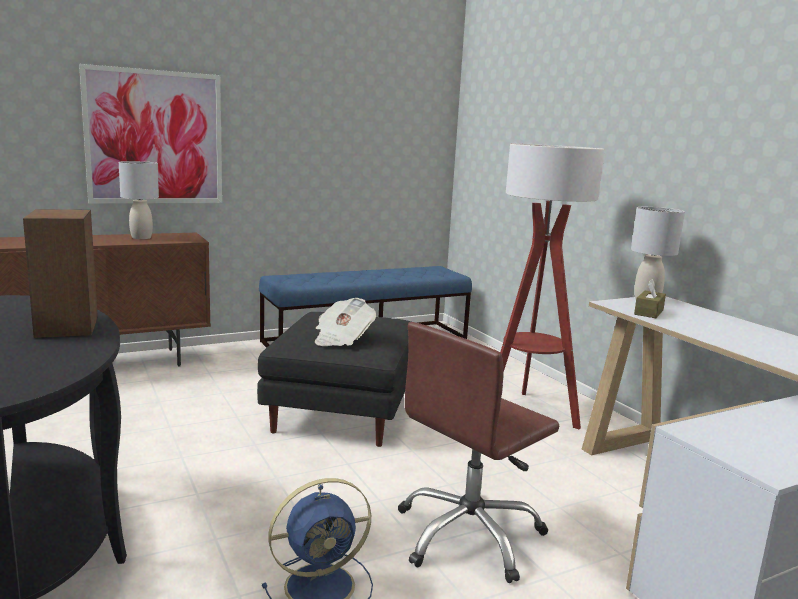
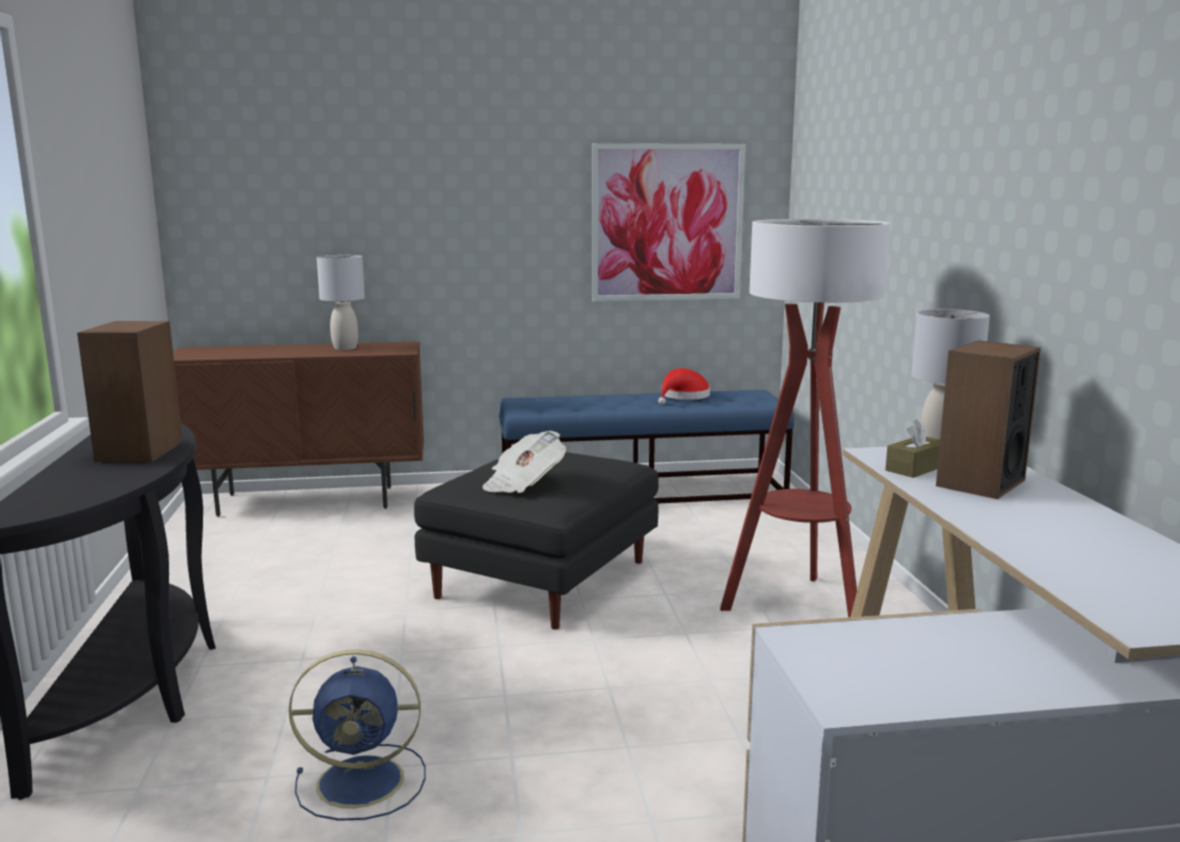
camera: 20 degrees right, 0 degrees up
picture [79,64,222,204] -> picture moved to [592,143,746,301]
brown office chair [398,322,559,583] -> none
none -> red hat [658,368,710,405]
none -> speaker [936,340,1041,499]

